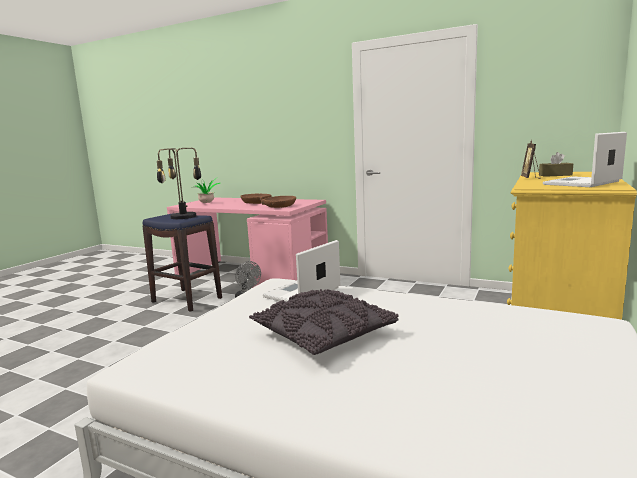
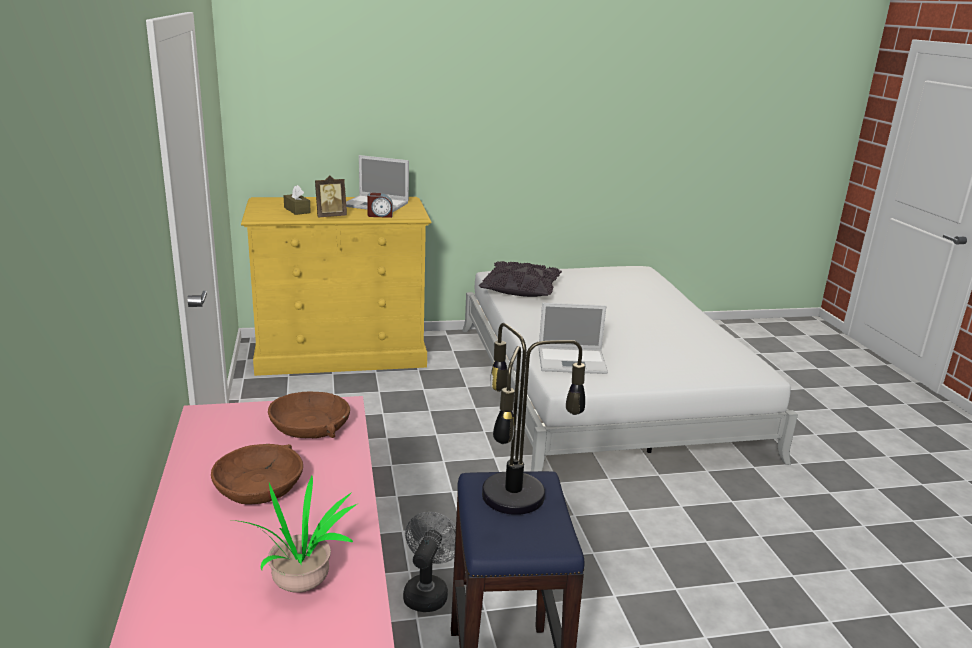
camera: 130 degrees left, 10 degrees up
black pillow [249,289,399,355] -> black pillow moved to [479,261,562,297]
none -> alarm clock [367,193,393,218]

